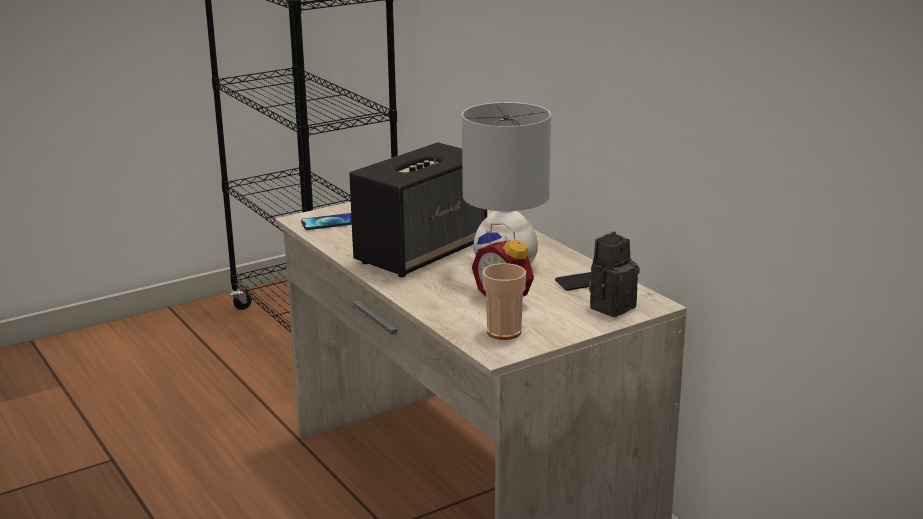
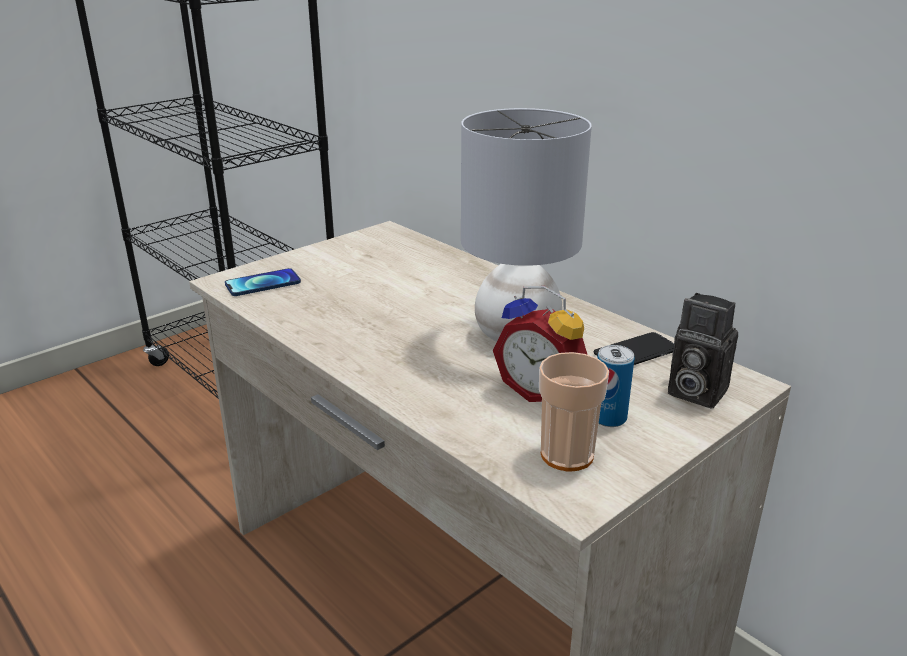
camera: 10 degrees left, 5 degrees up
speaker [349,142,487,277] -> none
camera [589,231,640,317] -> camera turned 90 degrees counterclockwise [668,293,738,408]
none -> can [597,345,635,427]

